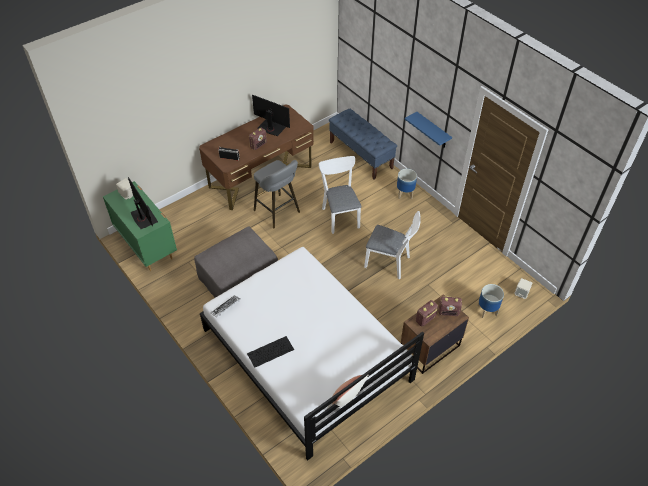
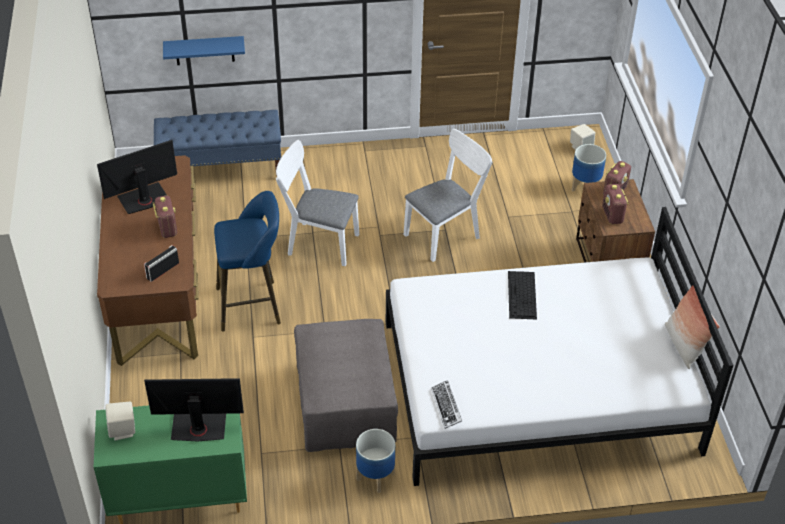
camera: 60 degrees left, 5 degrees down
keyboard [247,336,294,368] -> keyboard moved to [508,271,537,320]
grey stool [254,160,300,229] -> blue stool [214,191,281,332]
planter [397,169,417,199] -> planter moved to [356,429,395,493]
blue shelf [405,112,452,148] -> blue shelf moved to [163,36,245,65]

